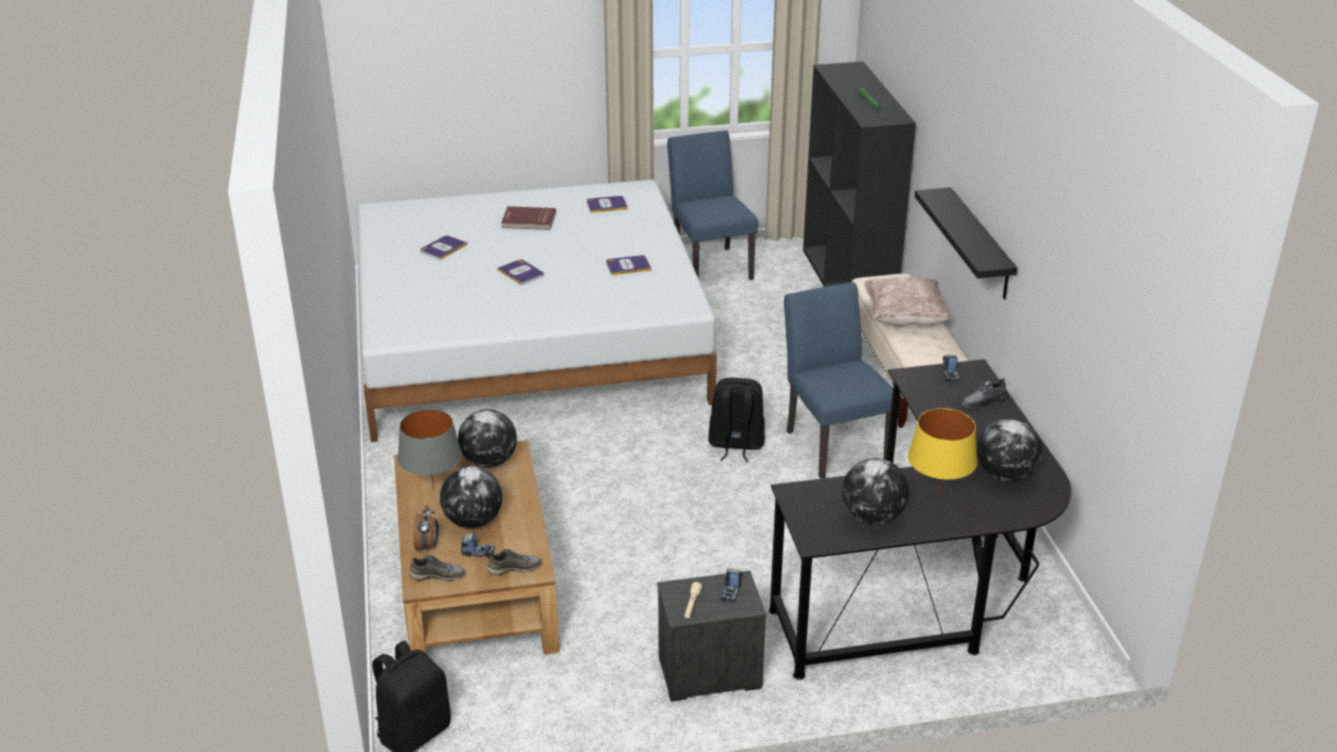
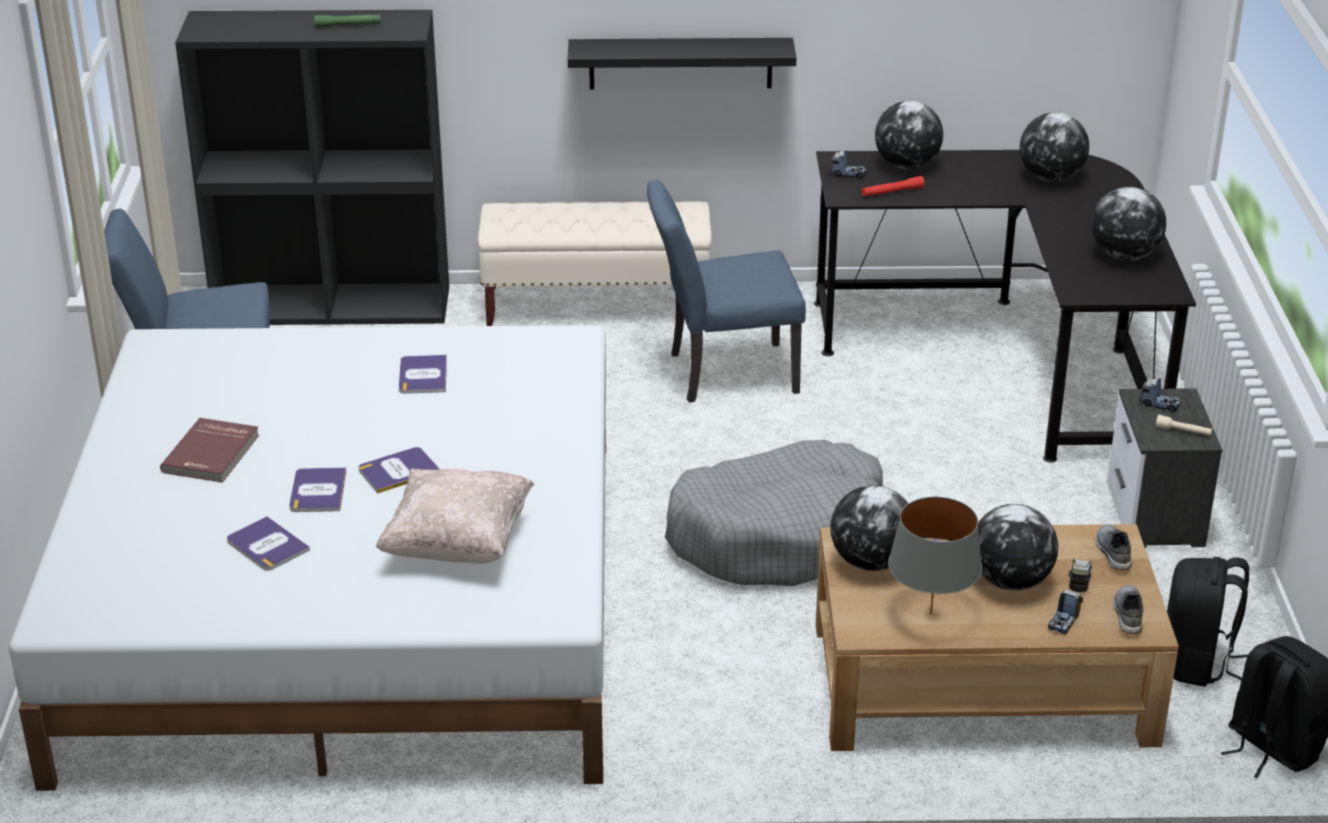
camera: 80 degrees left, 0 degrees up
alarm clock [413,505,439,553] -> toy truck [1048,589,1083,634]
book [587,196,628,213] -> book moved to [289,467,346,512]
black backpack [708,378,765,462] -> black backpack moved to [1167,557,1249,687]
beige pillow [865,277,950,326] -> beige pillow moved to [376,468,535,564]
yellow table lamp [908,408,977,495] -> none
grey shoe [962,378,1008,409] -> globe [875,101,943,169]
none -> grey dog bed [665,440,883,586]
none -> red flashlight [862,176,925,197]

